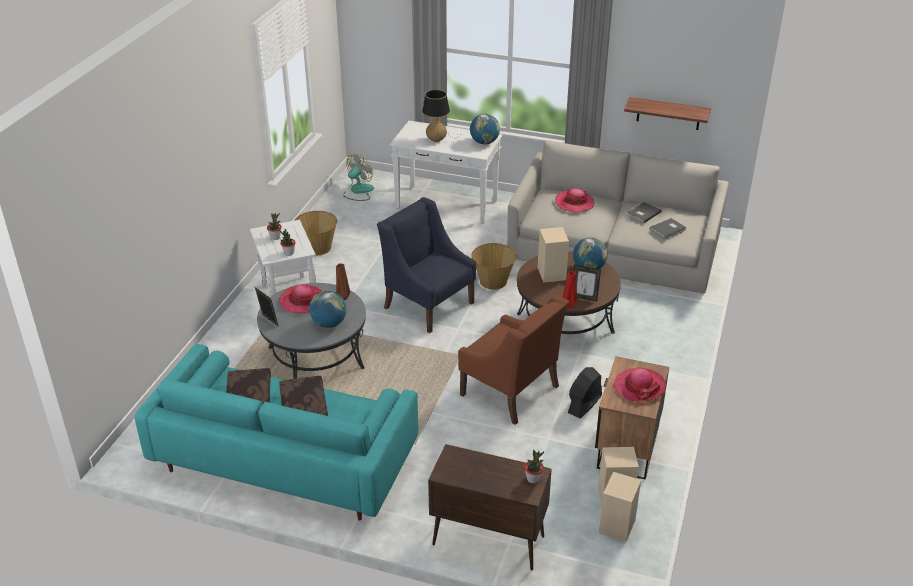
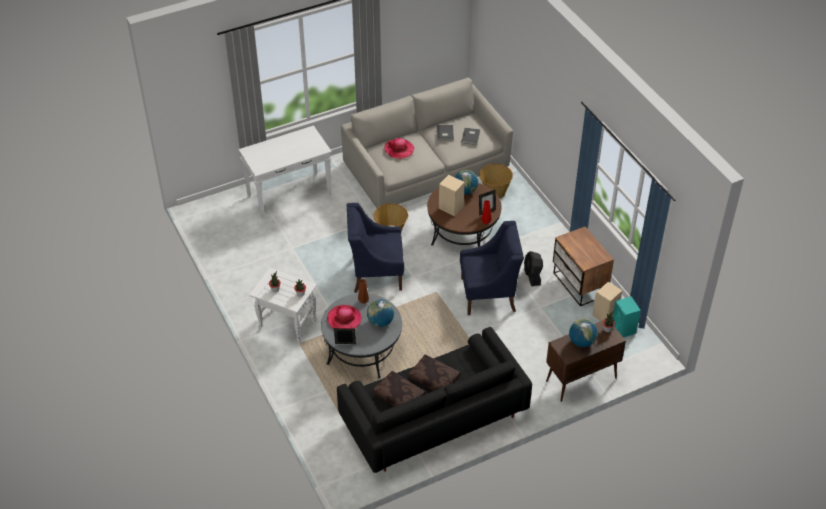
camera: 45 degrees left, 10 degrees up
turquoise sofa [135,344,418,521] -> black sofa [337,327,532,473]
basket [294,211,337,255] -> basket moved to [479,164,513,199]
fan [343,154,374,201] -> none
table lamp [422,90,459,143] -> none
brown armchair [458,295,569,425] -> blue armchair [460,221,524,315]
globe [470,114,500,144] -> globe moved to [569,319,598,347]
beige speaker [599,472,641,542] -> turquoise speaker [612,297,641,338]
hat [614,368,666,402] -> none
shelf [624,97,711,130] -> none

